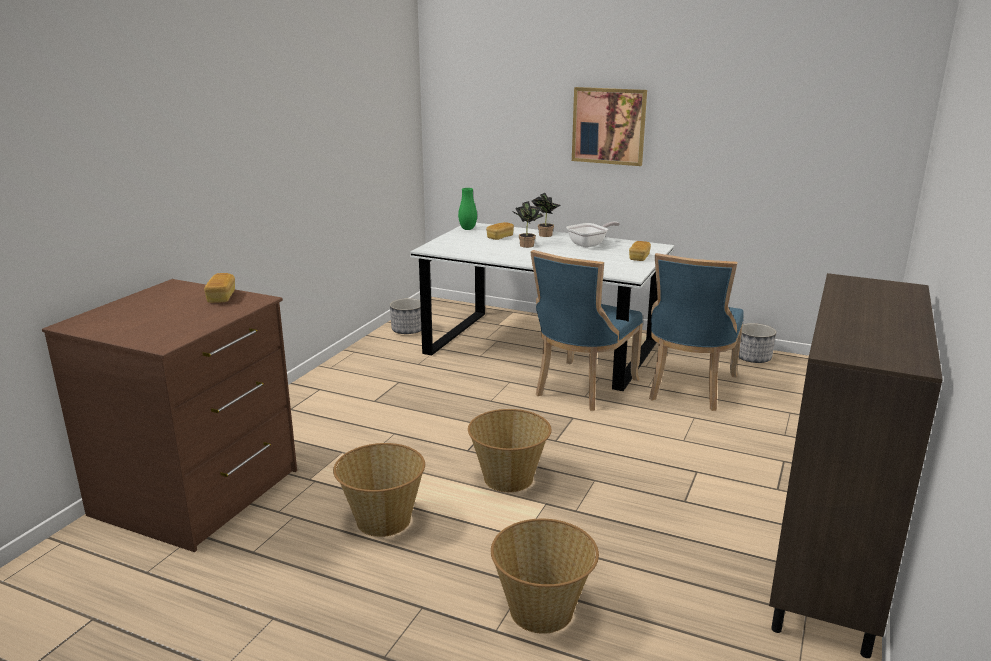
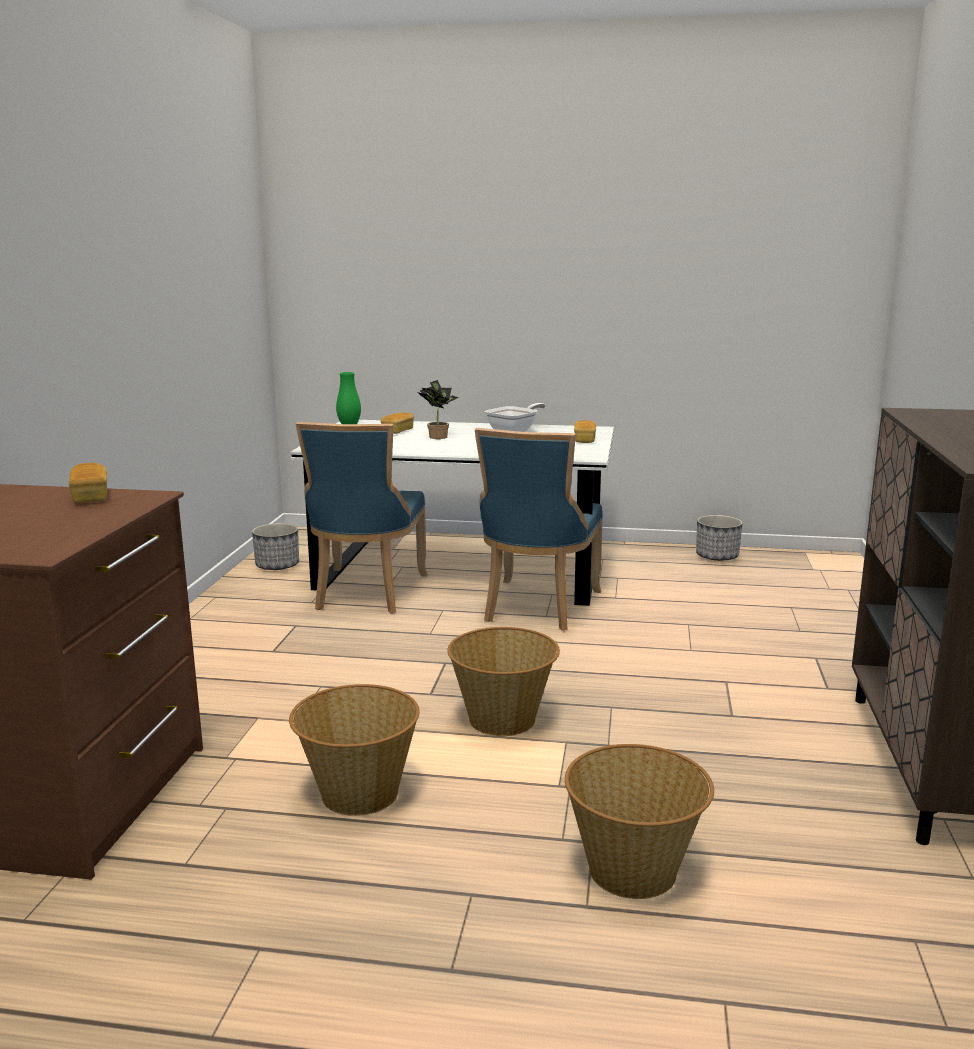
camera: 15 degrees left, 5 degrees down
potted plant [532,193,560,237] -> none
picture [572,87,647,166] -> none
blue chair [649,253,744,411] -> blue chair moved to [296,422,428,613]

